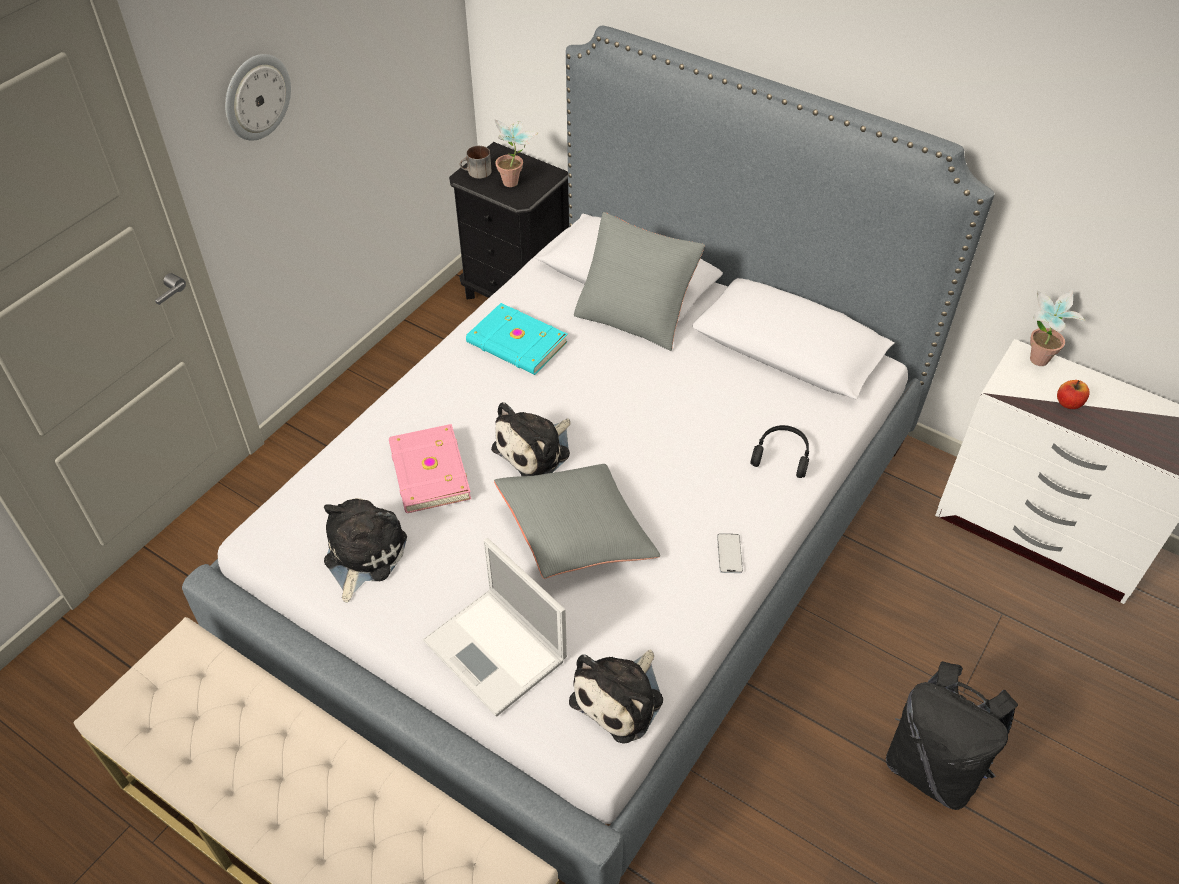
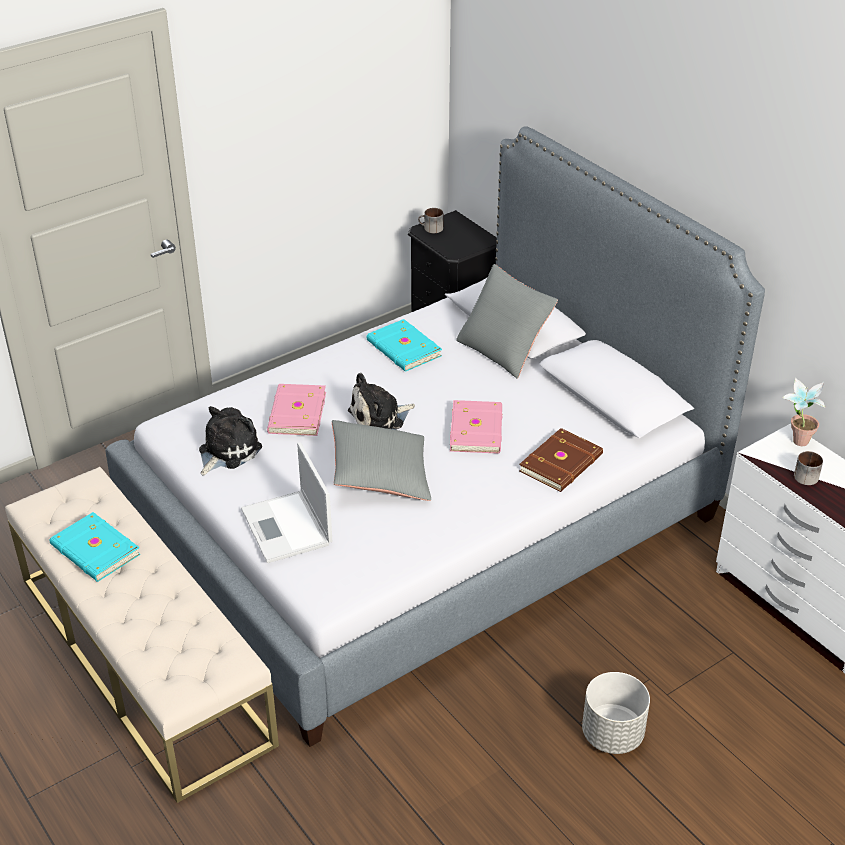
camera: 20 degrees right, 10 degrees down
wall clock [225,54,291,141] -> none
potted plant [495,119,539,187] -> none
plush toy [569,650,663,743] -> none
phone [717,534,743,573] -> none
black headphones [750,425,809,478] -> brown book [520,428,603,492]
black backpack [886,661,1018,810] -> grey planter [582,672,650,754]
apple [1057,380,1090,409] -> mug [794,451,823,485]
none -> turquoise book [50,512,141,582]
none -> pink book [450,400,503,454]

